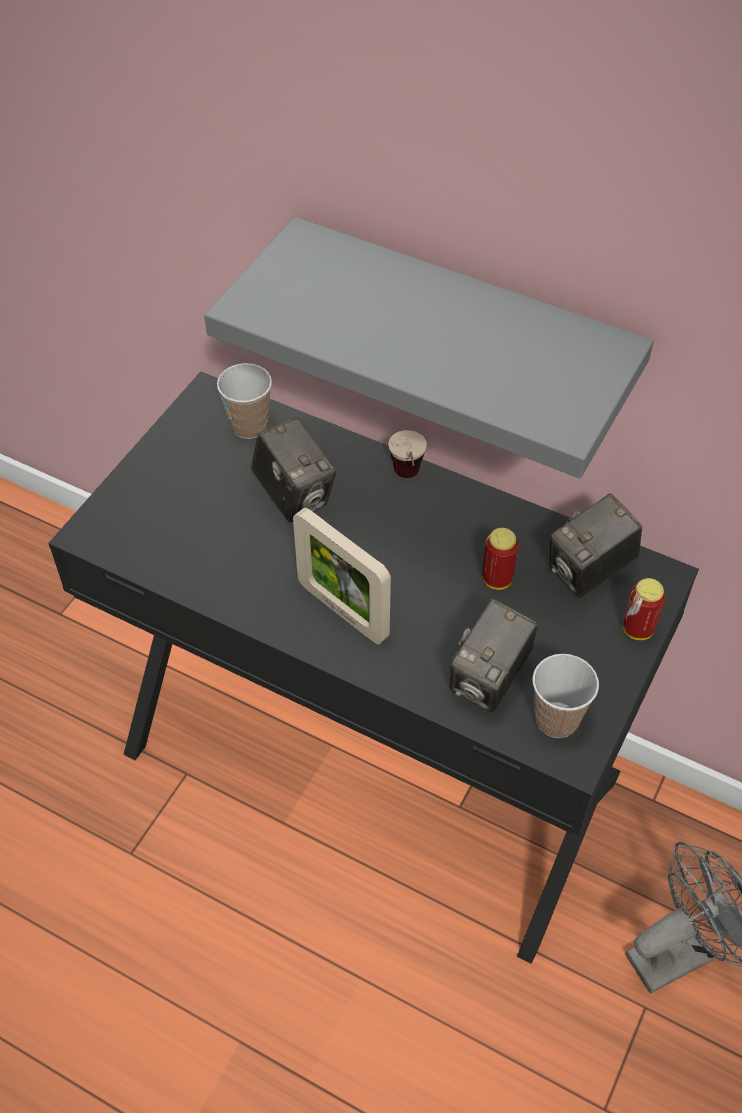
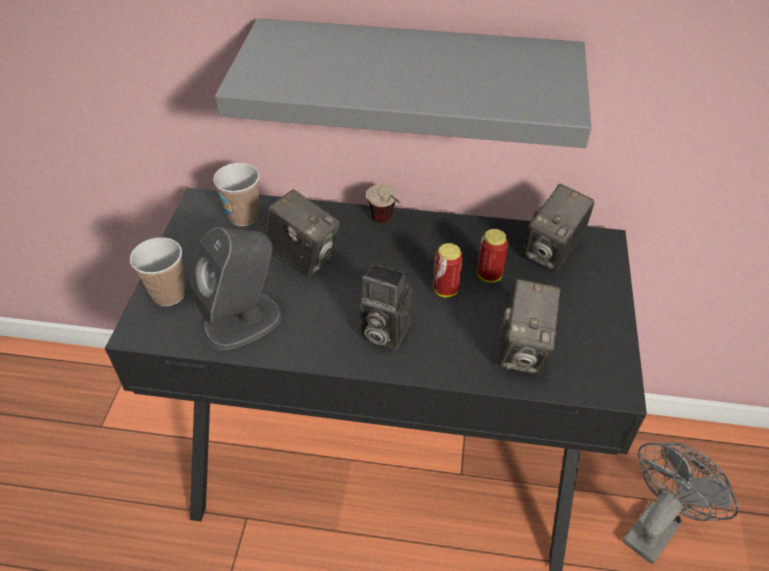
camera: 20 degrees left, 5 degrees down
picture frame [293,508,391,644] -> camera [360,263,413,350]
cup [533,654,599,738] -> cup moved to [130,237,185,306]
can [622,578,666,640] -> can moved to [433,243,463,297]
none -> grey speaker [190,227,282,350]

